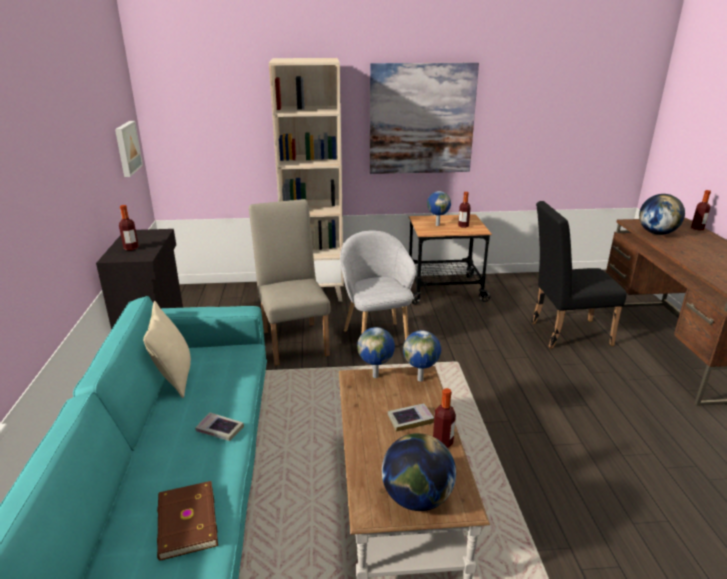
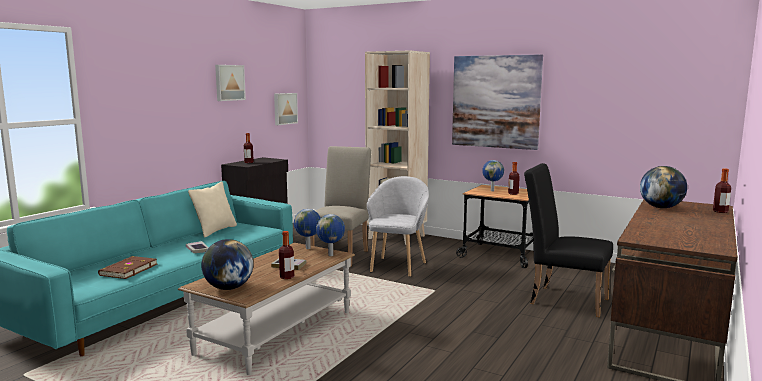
camera: 35 degrees right, 15 degrees down
none -> picture [215,65,246,101]

